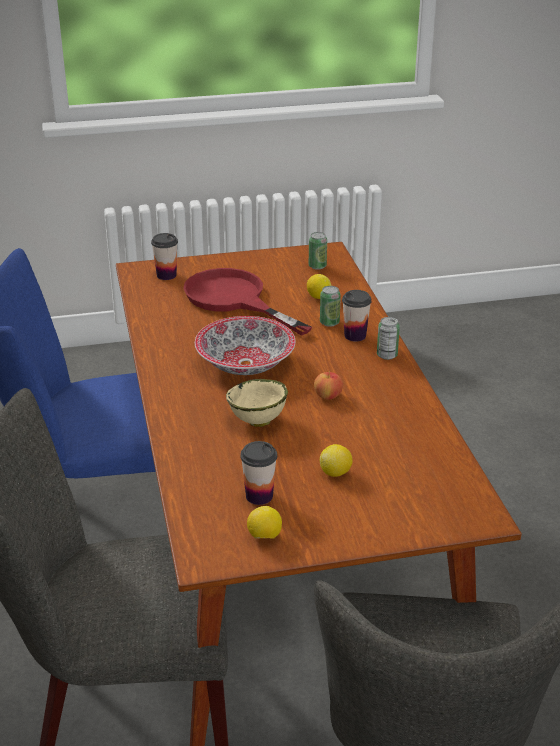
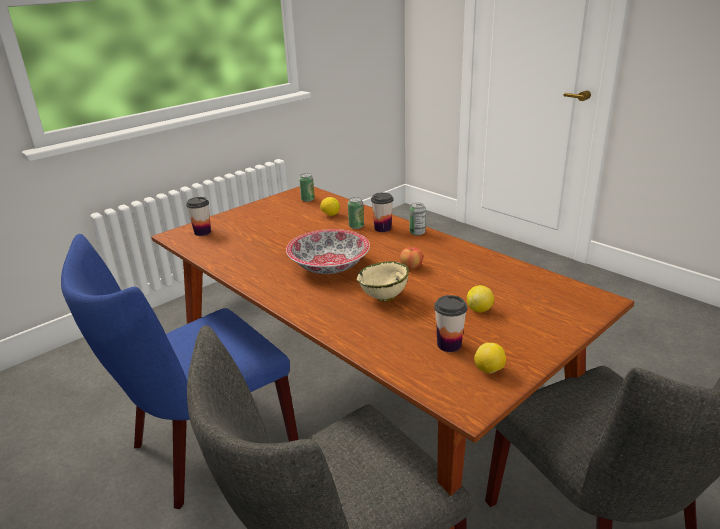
camera: 30 degrees left, 5 degrees down
red frying pan [183,268,312,336] -> none

